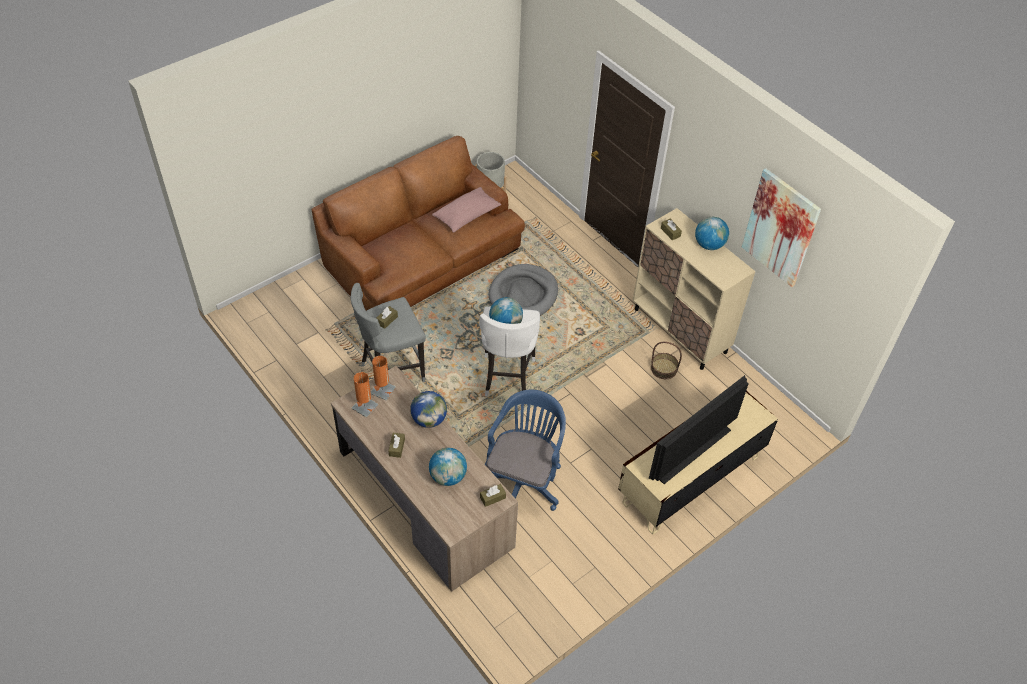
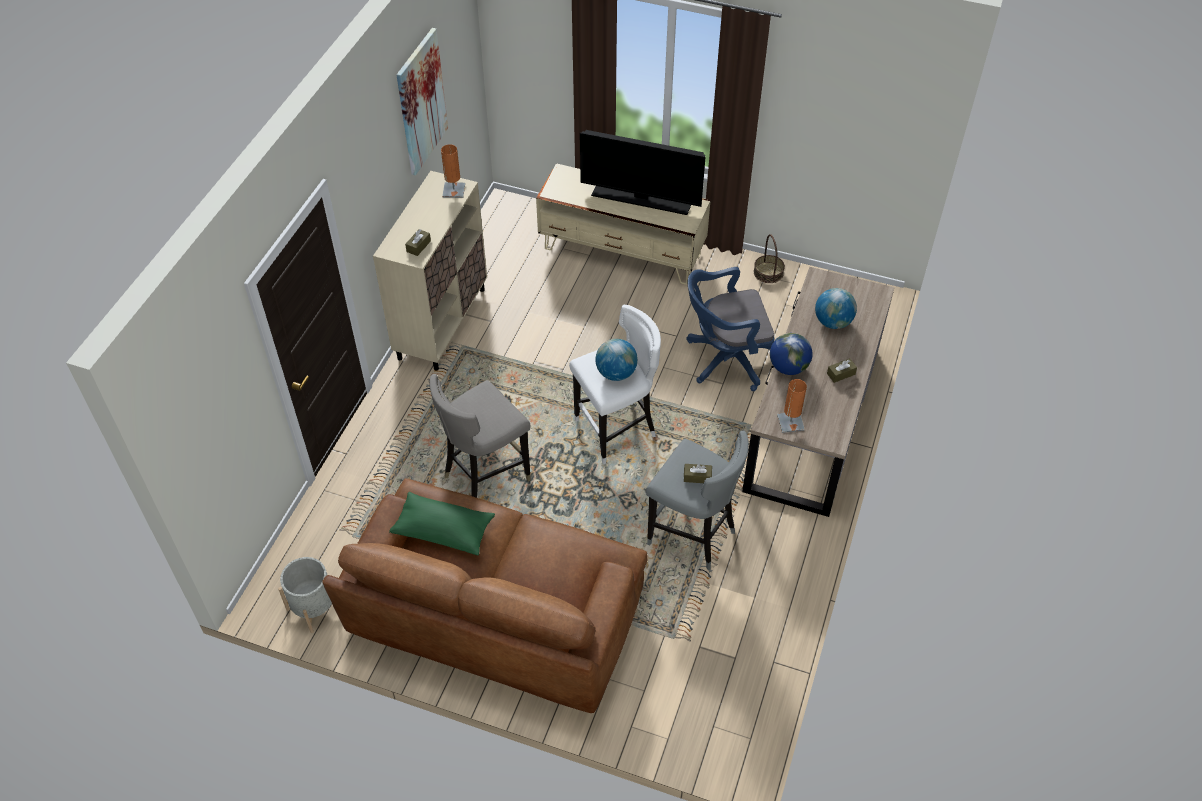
camera: 120 degrees left, 0 degrees up
orange table lamp [352,372,378,418] -> orange table lamp moved to [441,144,465,198]
pink pillow [432,187,501,233] -> green pillow [389,492,495,555]
brown tissue box [480,484,506,507] -> none
grey dog bed [488,264,558,316] -> grey stool [429,374,531,498]
basket [651,342,682,379] -> basket moved to [754,234,785,283]
globe [695,217,729,250] -> none

